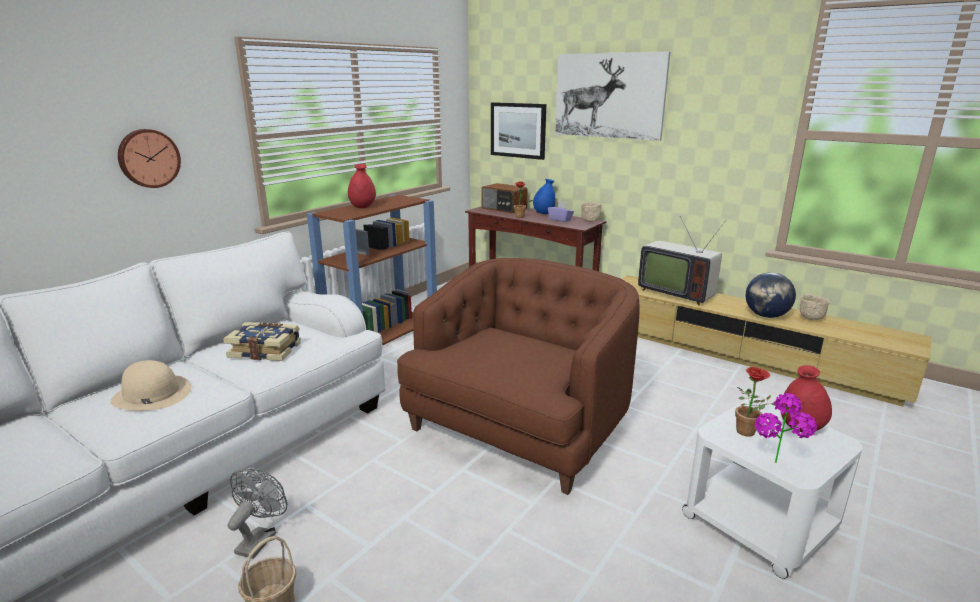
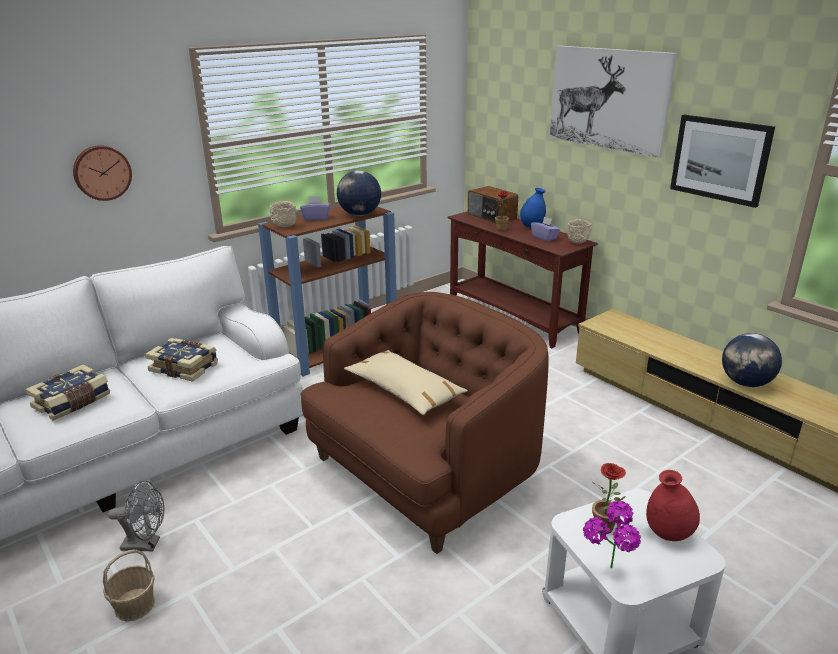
camera: 15 degrees right, 5 degrees up
beige hat [110,360,191,411] -> book [26,364,110,421]
grey fan [228,469,287,559] -> grey fan turned 60 degrees clockwise [108,480,164,552]
red vase [348,164,376,208] -> purple tissue box [300,196,330,221]
picture [491,102,546,160] -> picture moved to [670,115,775,208]
television [638,216,726,305] -> none
beige bowl [800,294,830,320] -> beige bowl moved to [270,201,297,227]
none -> globe [337,170,381,216]
none -> beige pillow [344,350,468,415]

